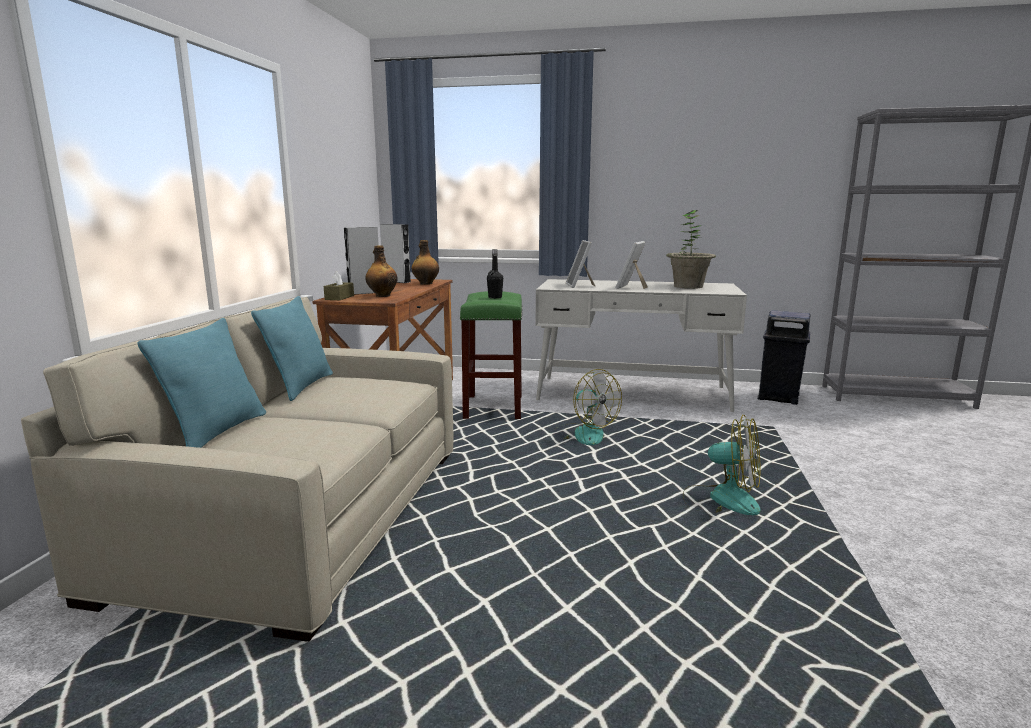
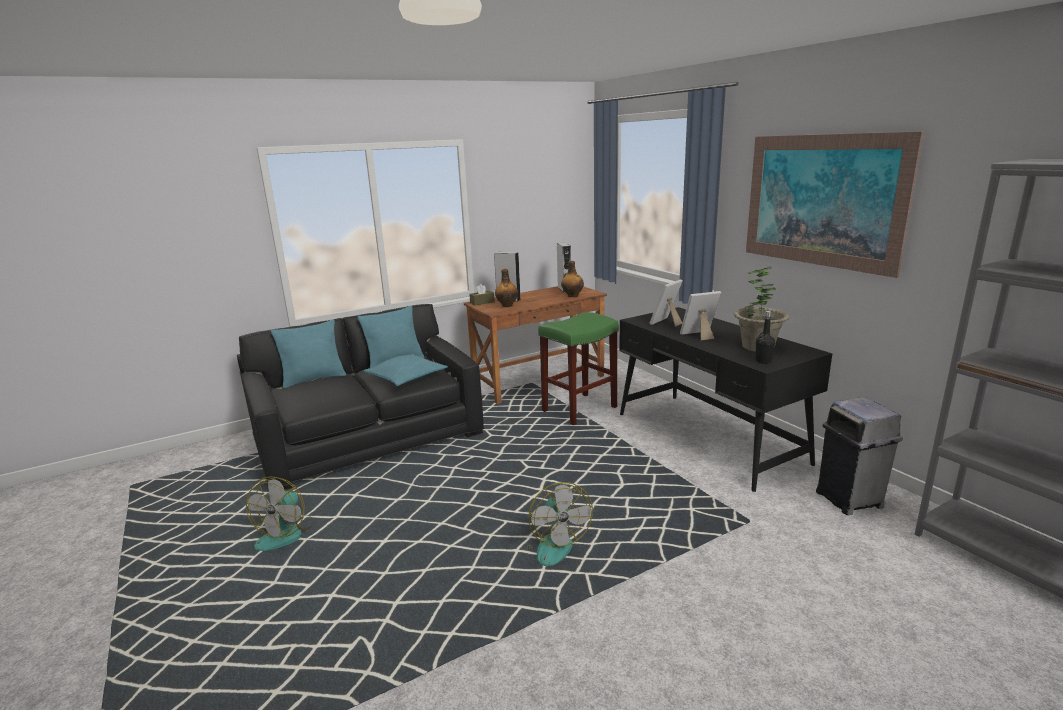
camera: 50 degrees right, 5 degrees up
beige sofa [21,297,454,642] -> black sofa [237,304,484,490]
black bottle [487,249,503,299] -> black bottle moved to [756,311,775,364]
white desk [536,279,747,412] -> black desk [619,307,832,492]
fan [555,369,622,445] -> fan moved to [246,477,313,551]
none -> turquoise pillow [363,354,448,386]
none -> picture [746,131,924,278]

